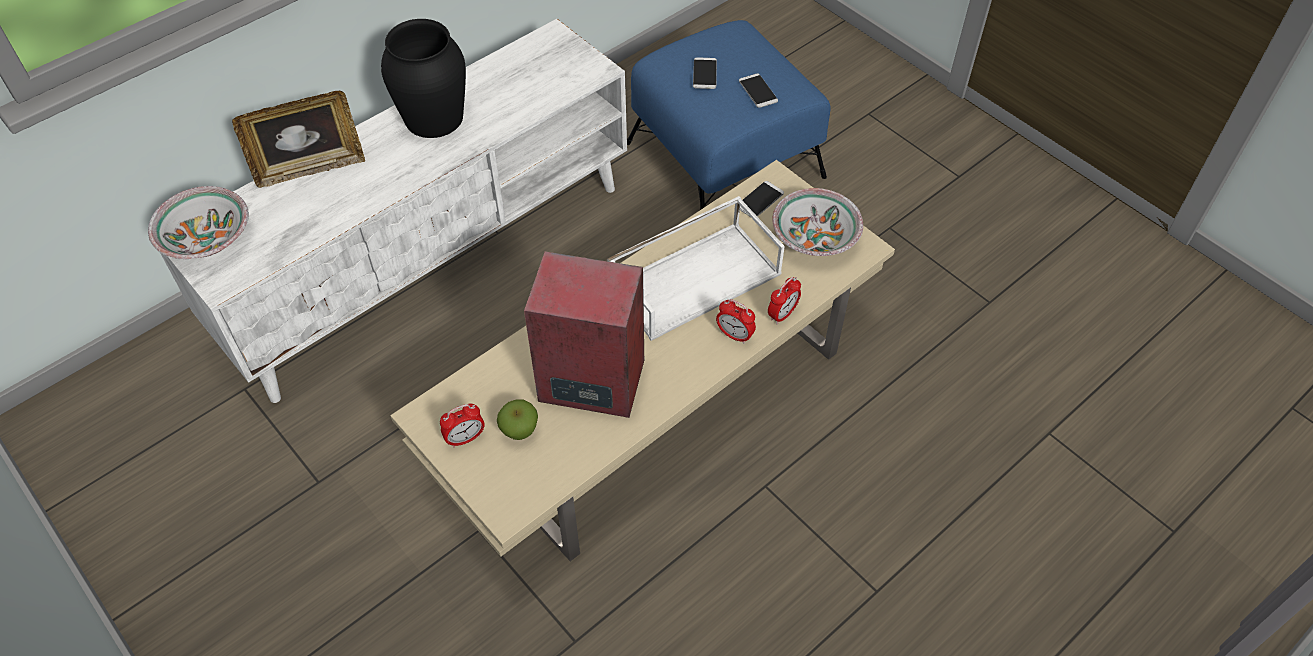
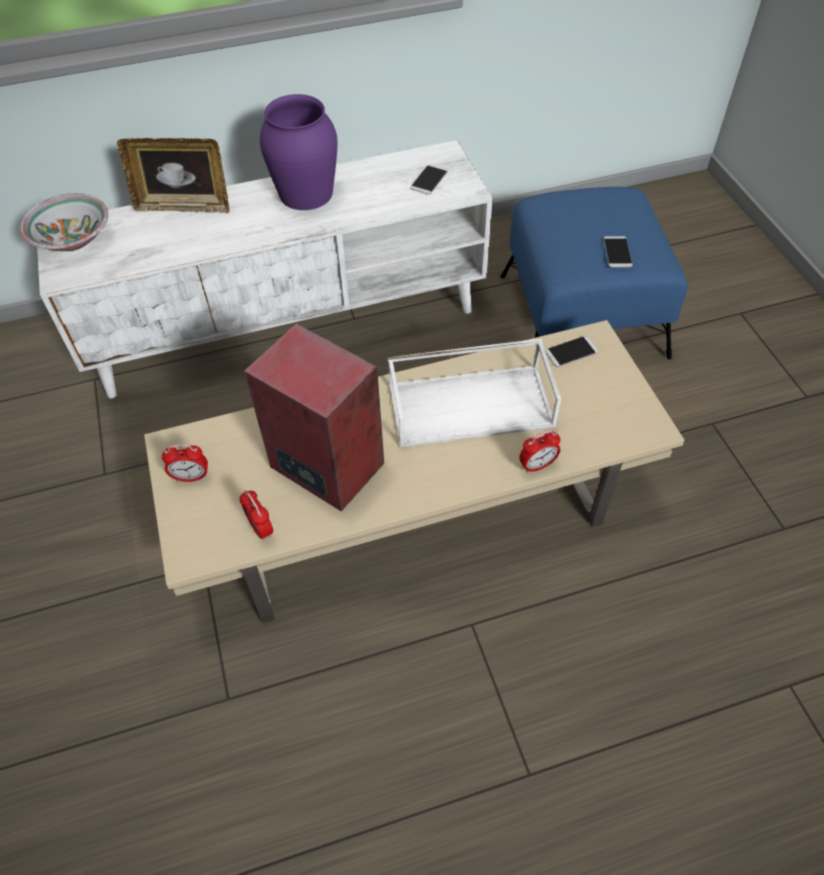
camera: 25 degrees right, 0 degrees up
black vase [381,19,466,138] -> purple vase [260,94,338,210]
apple [497,400,538,440] -> none
phone [693,57,717,89] -> phone moved to [410,164,448,195]
alarm clock [716,299,756,344] -> alarm clock moved to [239,490,273,541]
bowl [772,188,863,256] -> none

